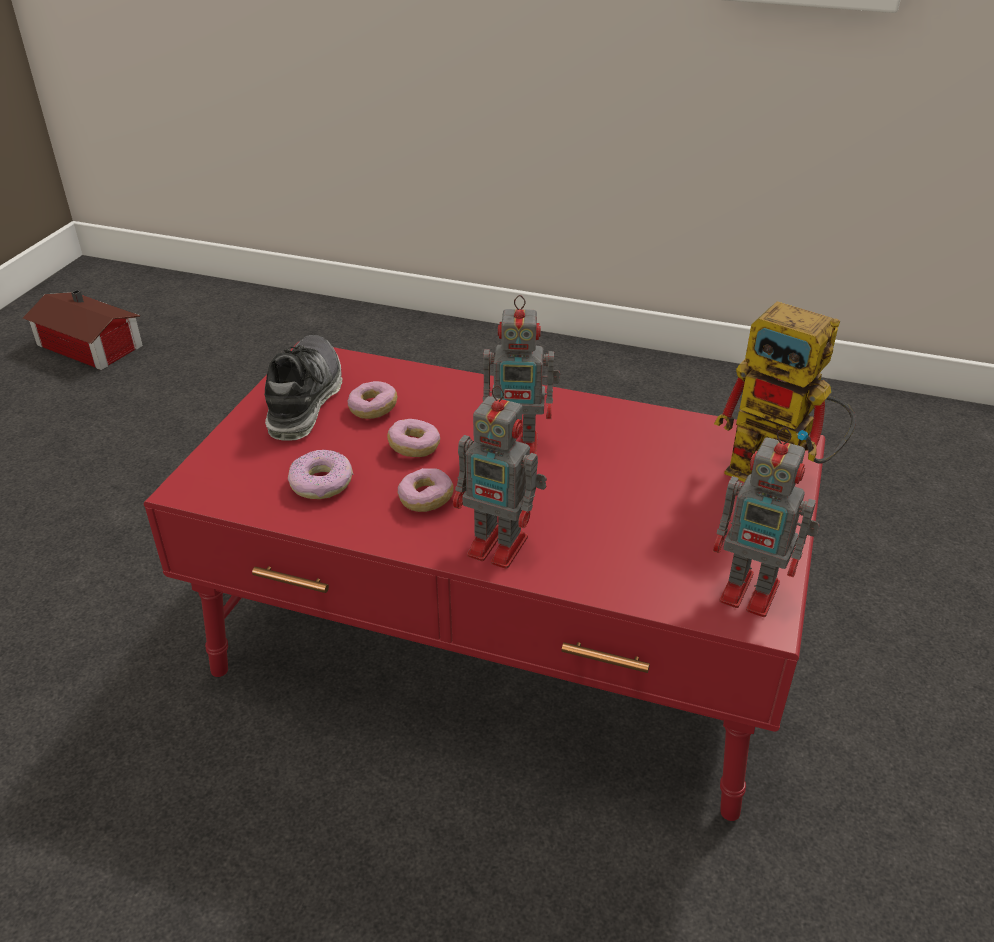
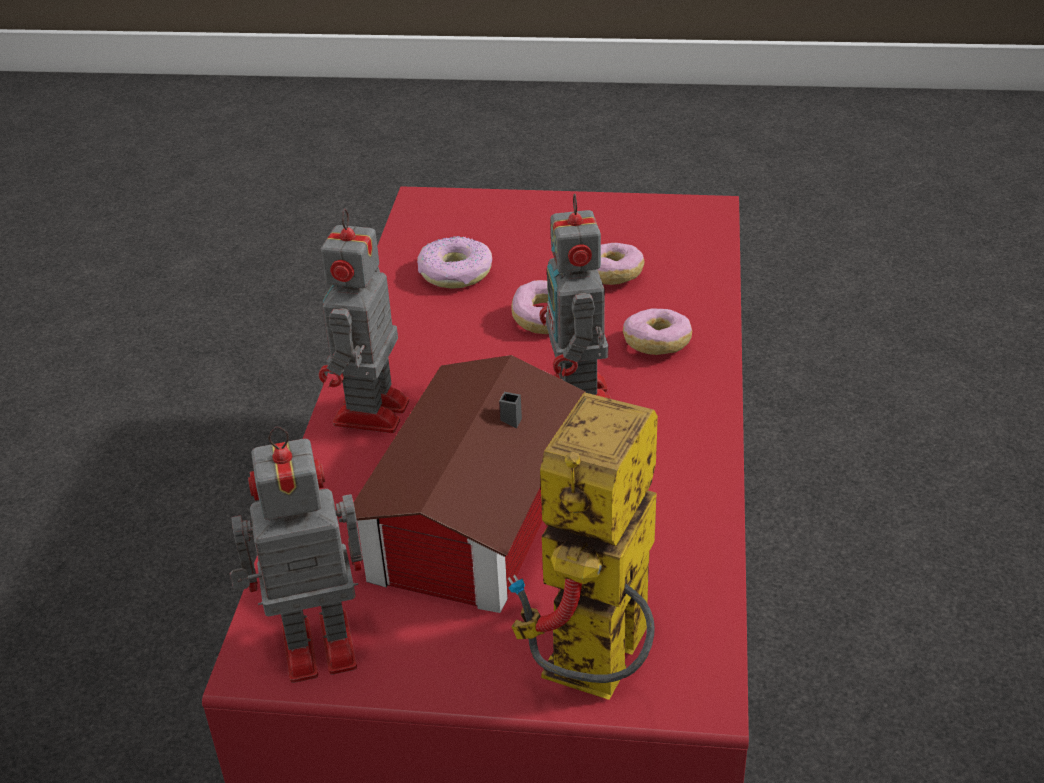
camera: 80 degrees right, 0 degrees up
toy house [23,290,143,370] -> toy house moved to [354,355,586,613]
shoe [264,335,342,441] -> none
donut [398,468,454,512] -> donut moved to [623,308,692,355]
toy robot [713,427,819,617] -> toy robot turned 60 degrees clockwise [230,426,363,683]

